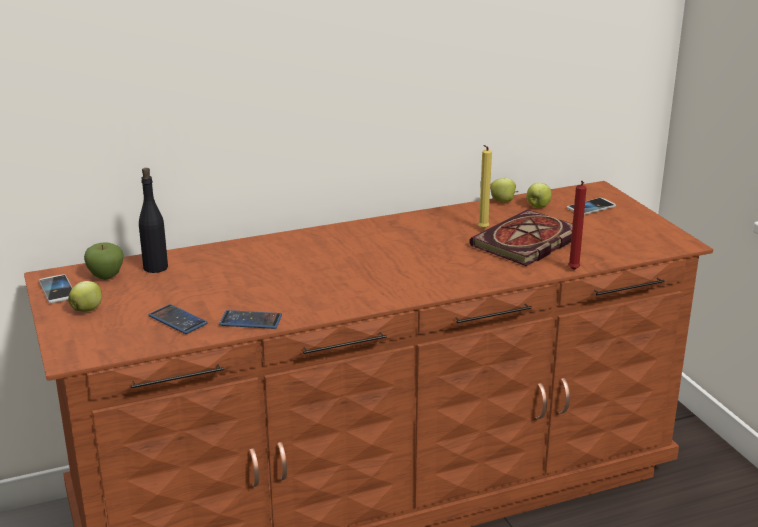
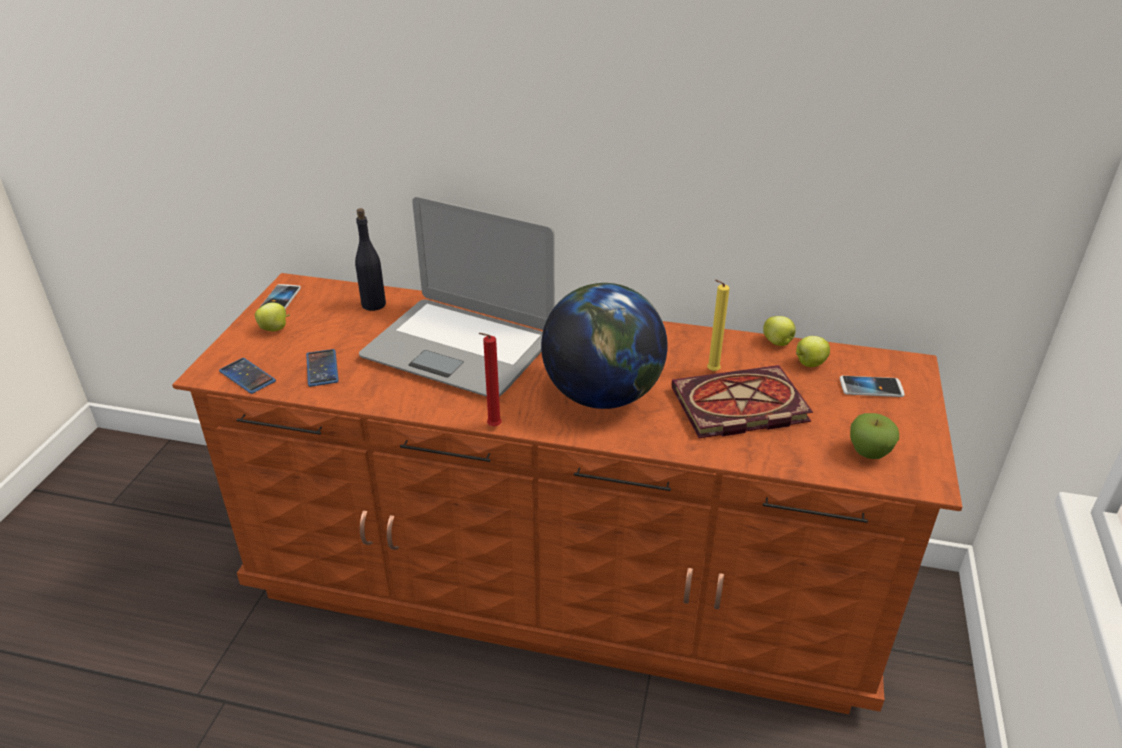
camera: 35 degrees right, 10 degrees up
apple [84,242,124,280] -> apple moved to [850,413,899,459]
phone [219,310,282,329] -> phone moved to [219,358,276,394]
red candle [568,181,586,270] -> red candle moved to [479,333,502,427]
none -> laptop [359,196,555,397]
none -> globe [541,283,668,409]

